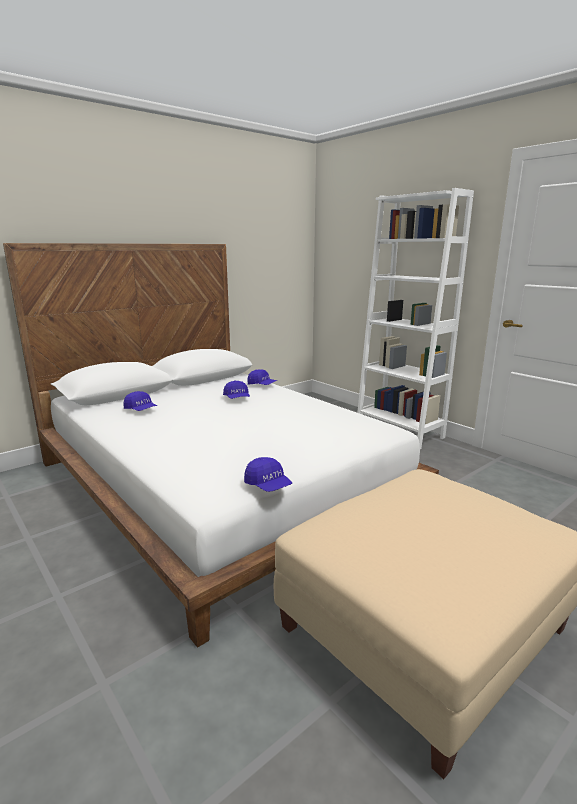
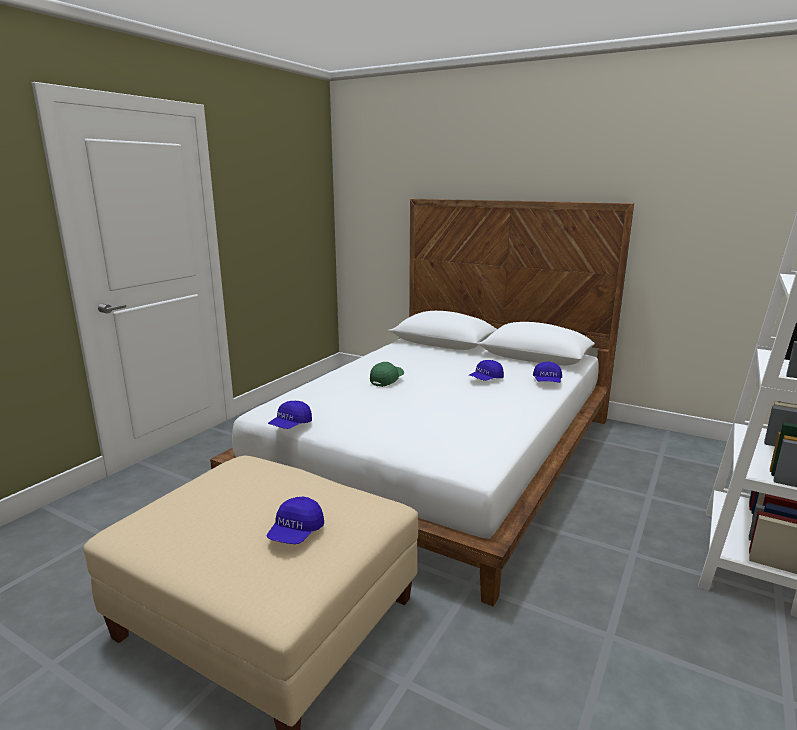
camera: 70 degrees right, 0 degrees up
blue cap [124,391,157,411] -> blue cap moved to [267,496,324,544]
none -> green cap [370,362,404,387]

